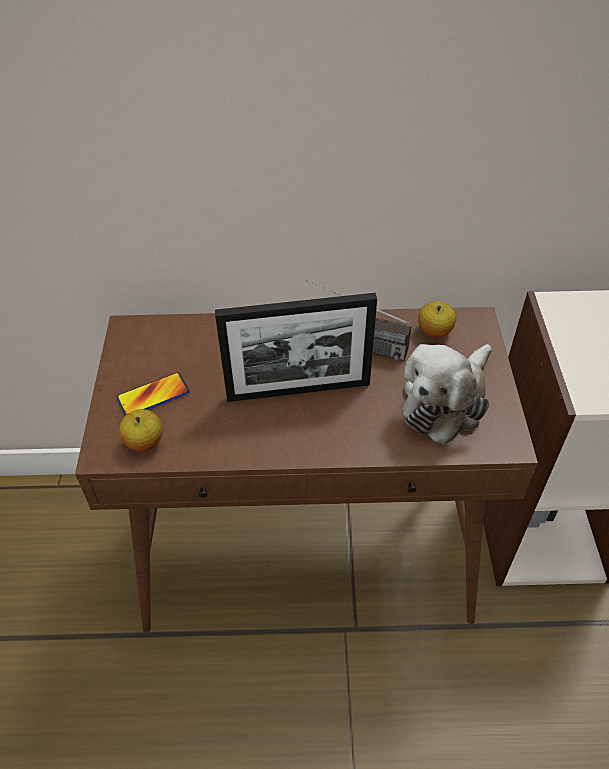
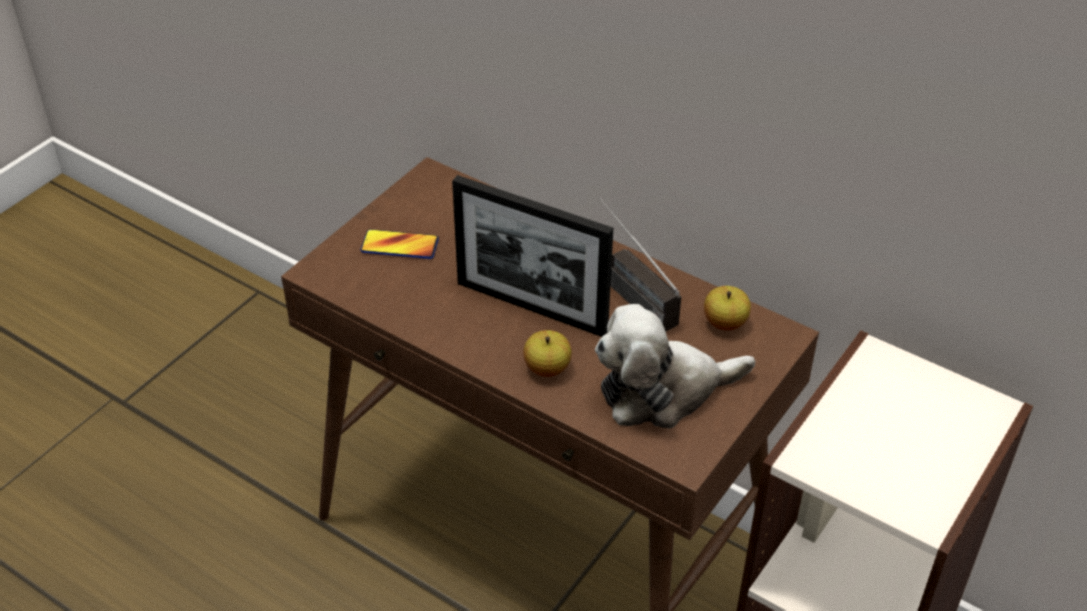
camera: 35 degrees right, 5 degrees down
apple [119,409,163,451] -> apple moved to [523,330,572,377]

